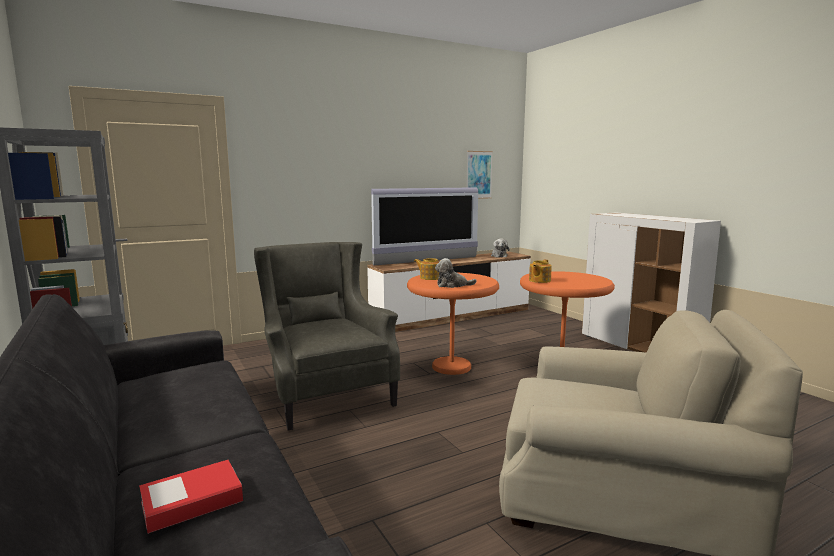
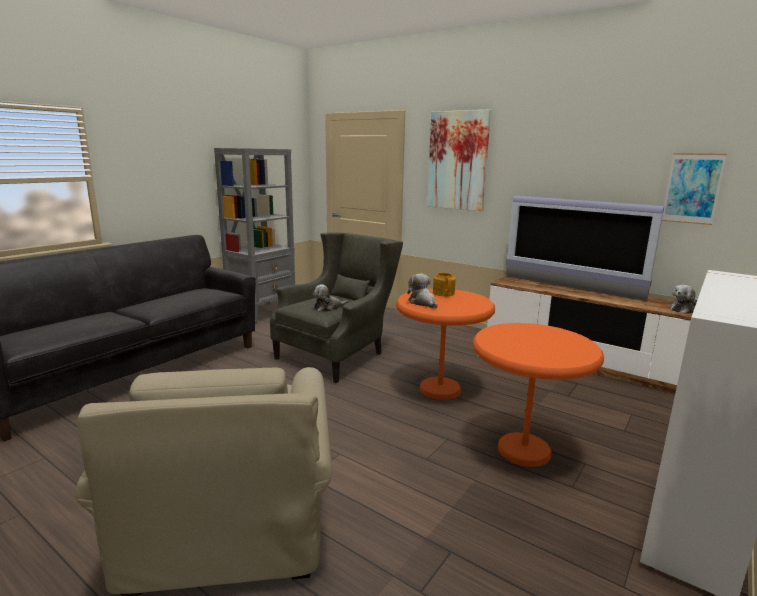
camera: 65 degrees right, 5 degrees up
book [139,460,243,534] -> none
teapot [529,260,552,283] -> none
none -> plush toy [313,284,348,312]
none -> picture [427,110,491,212]

